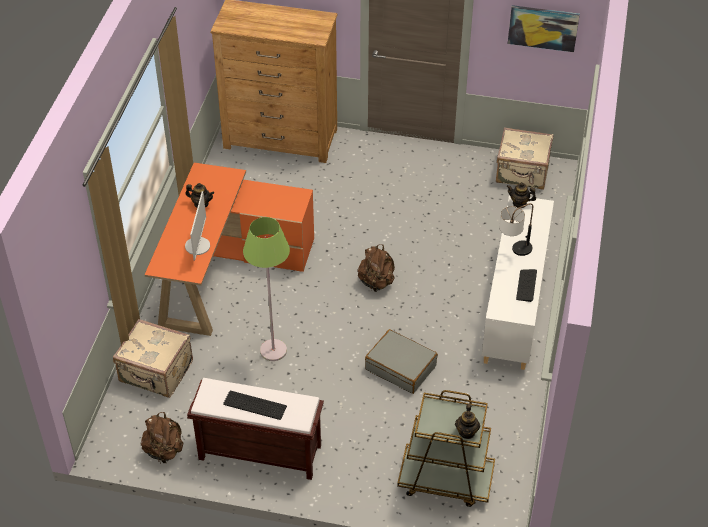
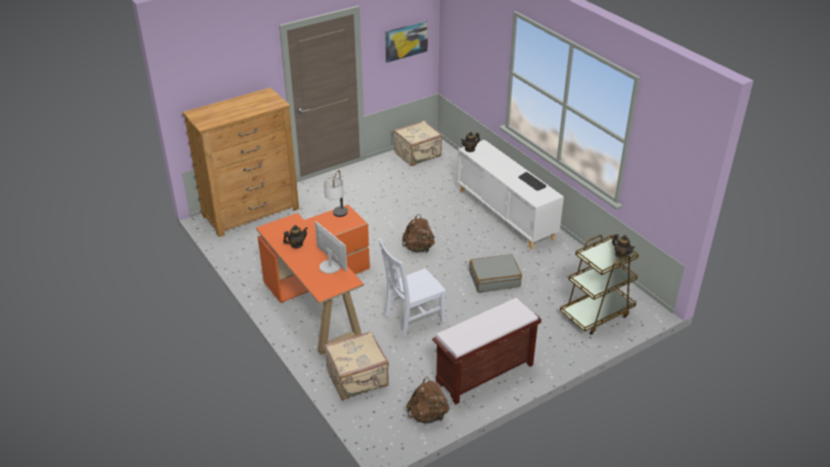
camera: 45 degrees left, 10 degrees down
keyboard [223,390,287,420] -> none
green floor lamp [243,217,290,361] -> white chair [379,238,446,338]
table lamp [499,203,533,256] -> table lamp moved to [324,170,348,217]

